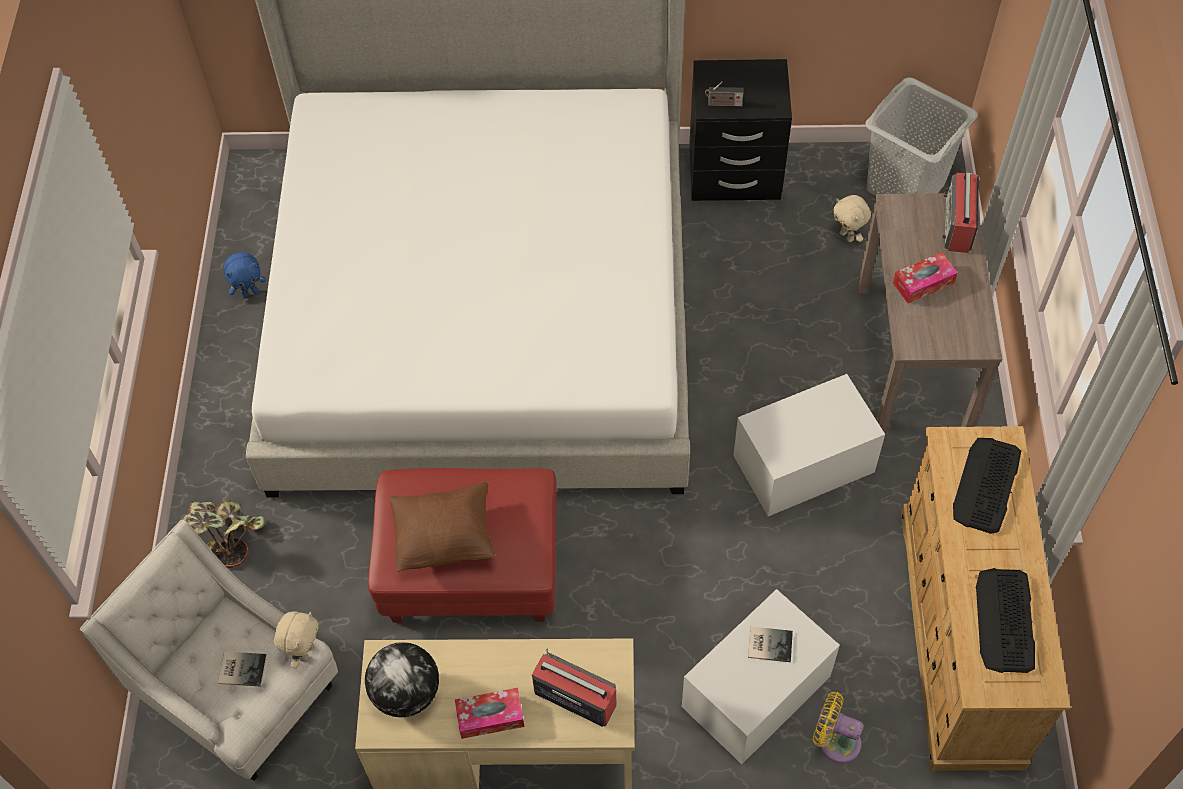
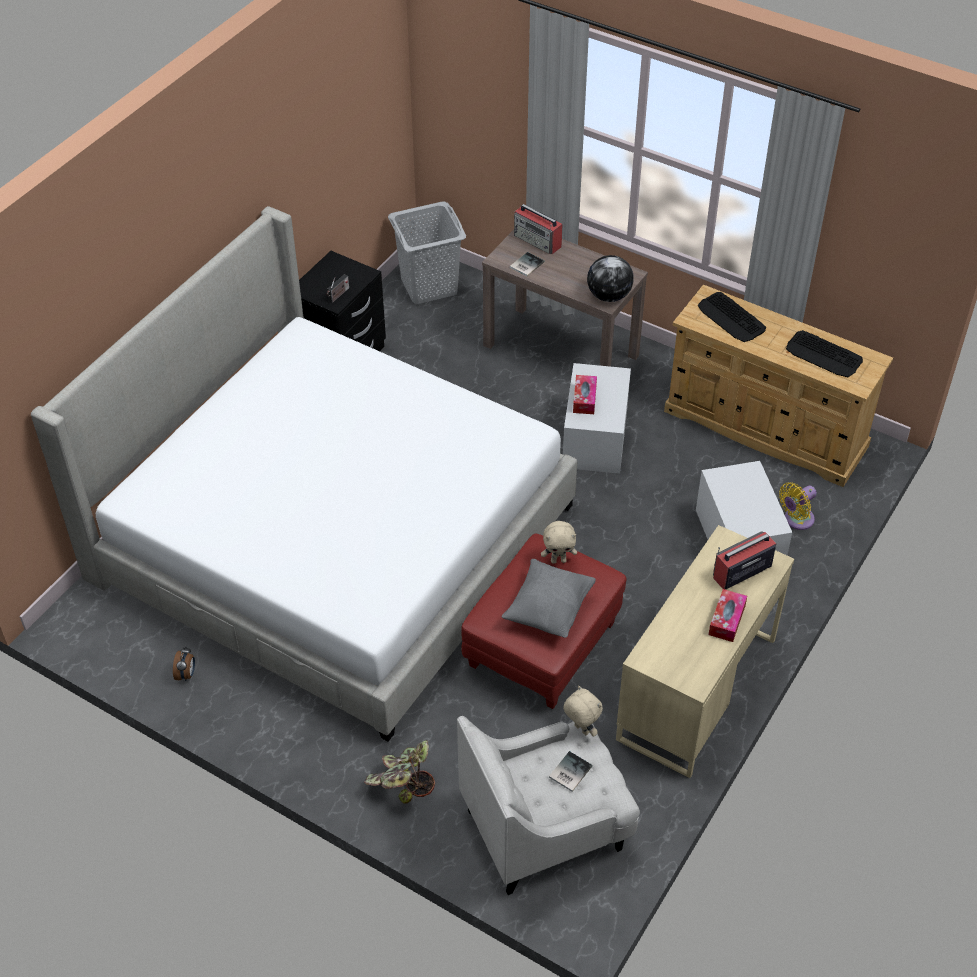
camera: 60 degrees left, 10 degrees down
blue plush toy [223,252,266,298] -> alarm clock [173,646,195,681]
globe [365,642,439,717] -> globe moved to [587,255,634,302]
brown pillow [389,482,495,572] -> grey pillow [502,559,596,638]
book [748,626,793,662] -> book moved to [510,252,544,276]
beige plush toy [833,195,871,242] -> beige plush toy moved to [541,521,577,564]
tissue box [893,252,958,303] -> tissue box moved to [573,375,597,414]

